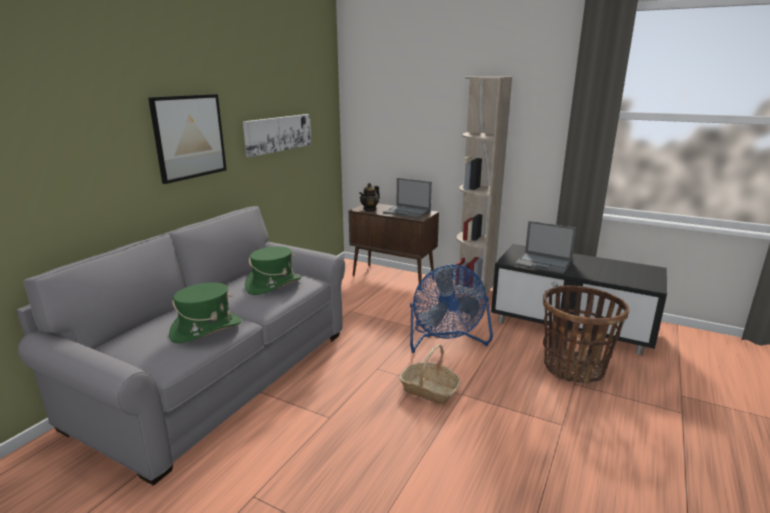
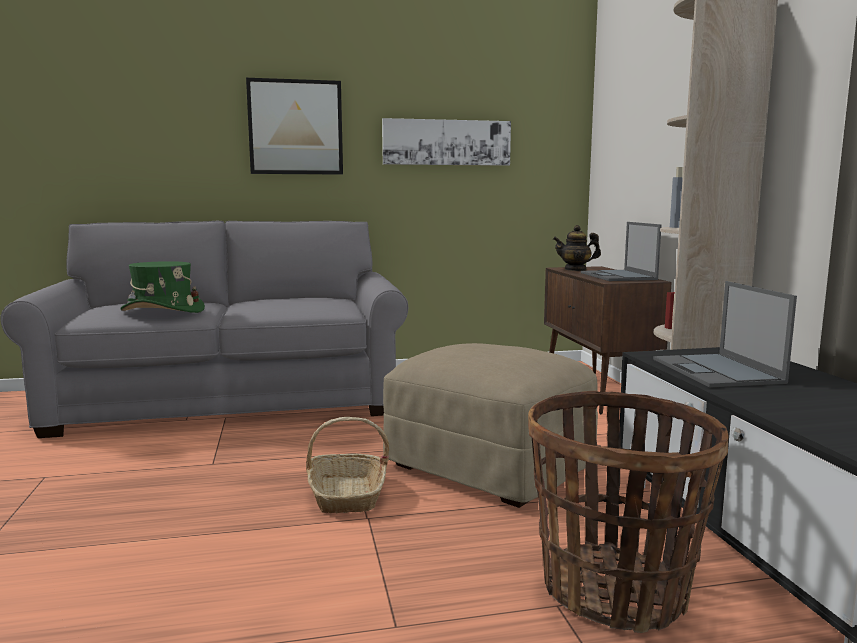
camera: 50 degrees right, 10 degrees down
green hat [245,246,301,295] -> none
blue fan [410,265,493,353] -> beige ottoman [383,343,598,508]

